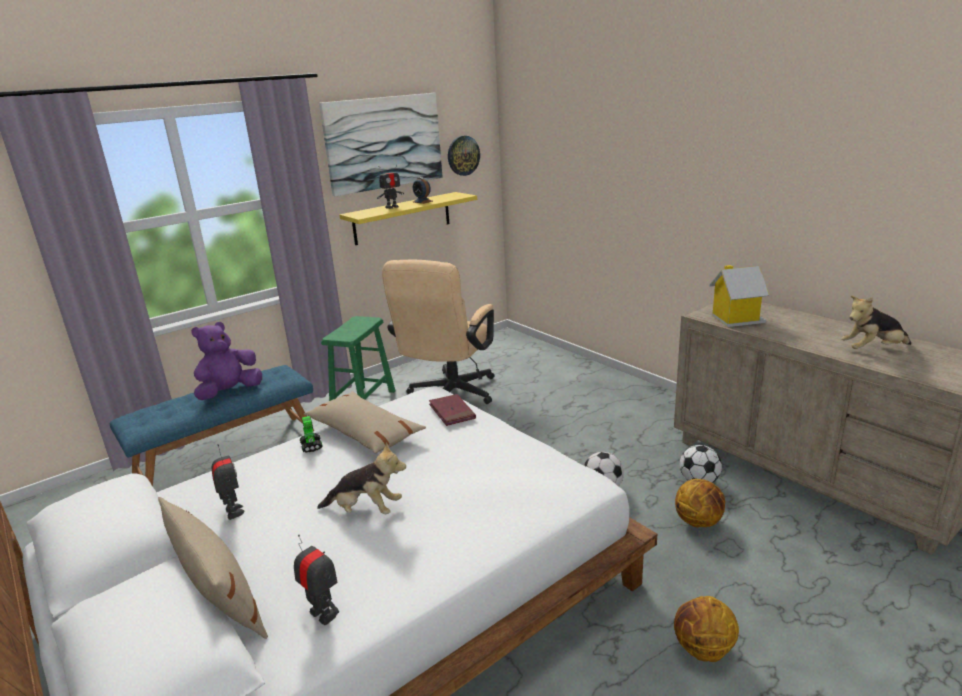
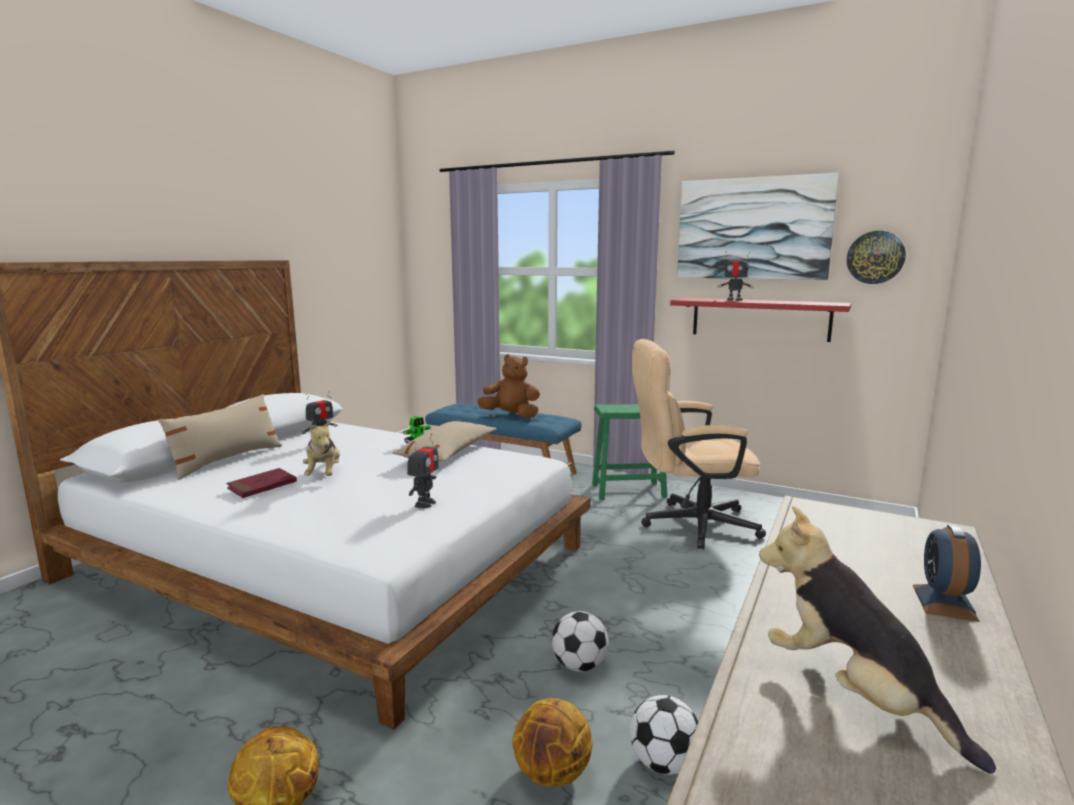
camera: 65 degrees right, 10 degrees down
purple plush toy [191,322,262,400] -> brown plush toy [477,354,540,418]
toy robot [294,535,339,625] -> toy robot moved to [407,434,439,508]
yellow shelf [339,192,477,245] -> red shelf [670,298,851,342]
alarm clock [413,177,433,204] -> alarm clock moved to [913,525,981,622]
red book [429,394,476,426] -> red book moved to [226,468,297,498]
toy house [709,265,769,327] -> none

